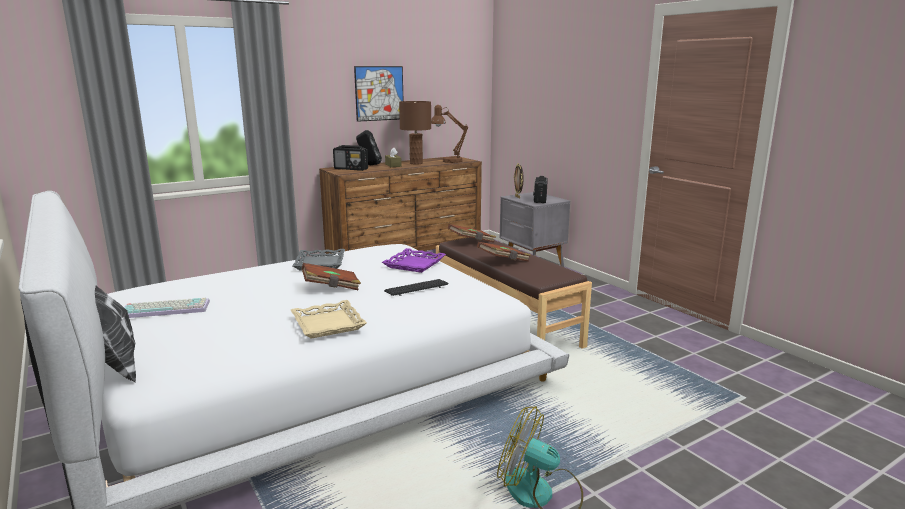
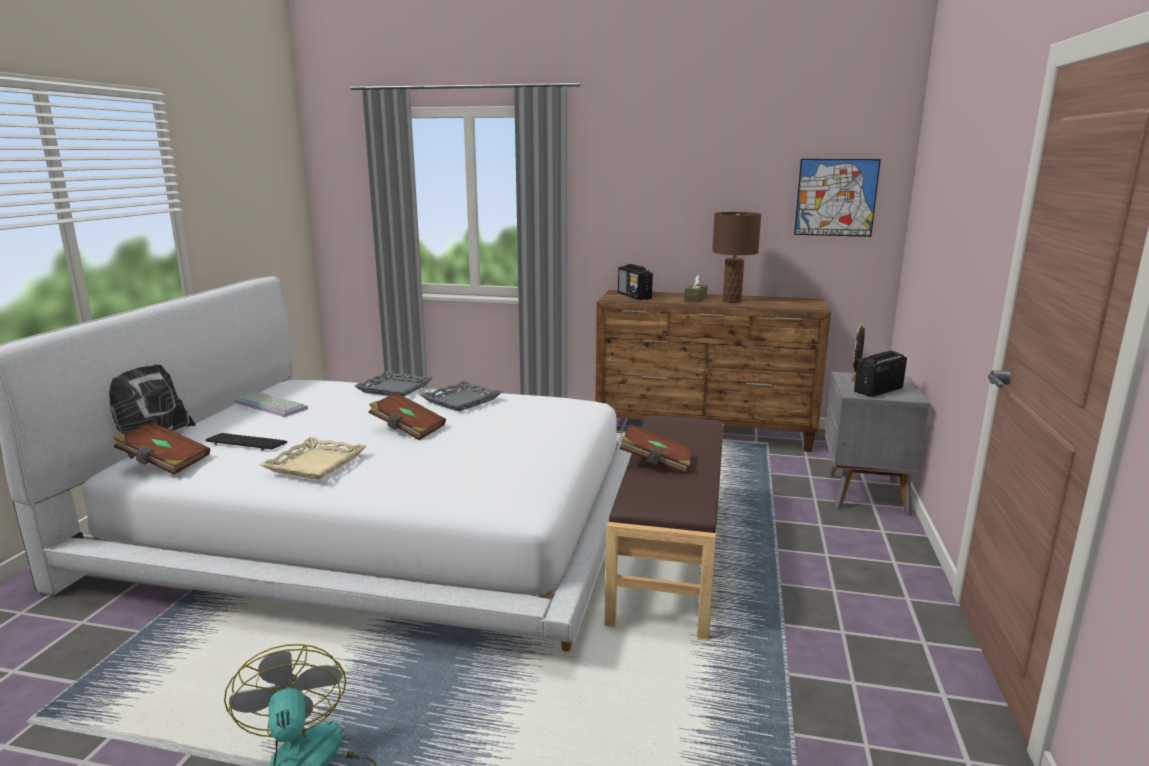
camera: 45 degrees right, 0 degrees up
picture [354,66,403,122] -> picture moved to [794,159,881,237]
black speaker [356,130,382,165] -> none
purple tray [382,248,446,273] -> none
keyboard [384,279,448,296] -> keyboard moved to [205,433,287,450]
brown table lamp [431,105,468,163] -> none
brown book [448,224,496,243] -> brown book moved to [113,422,210,475]
none -> grey tray [355,371,433,396]

